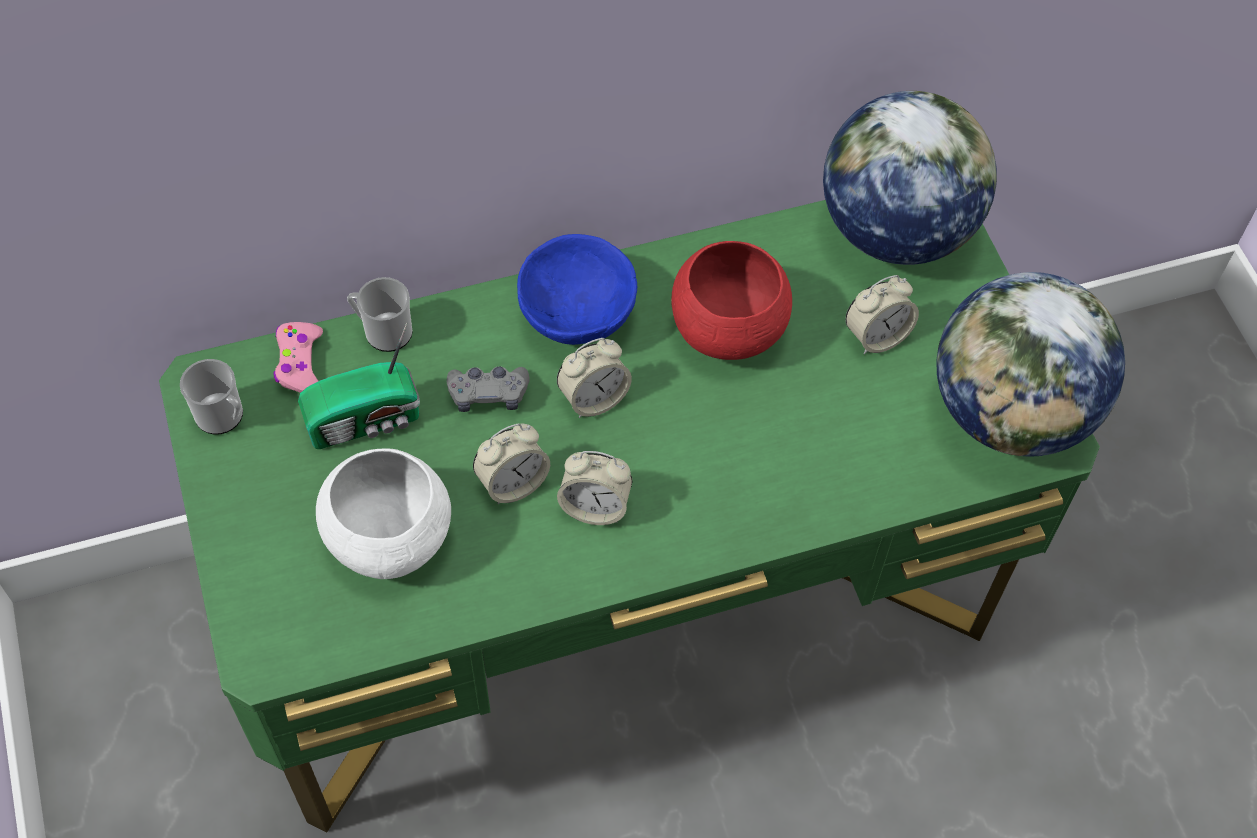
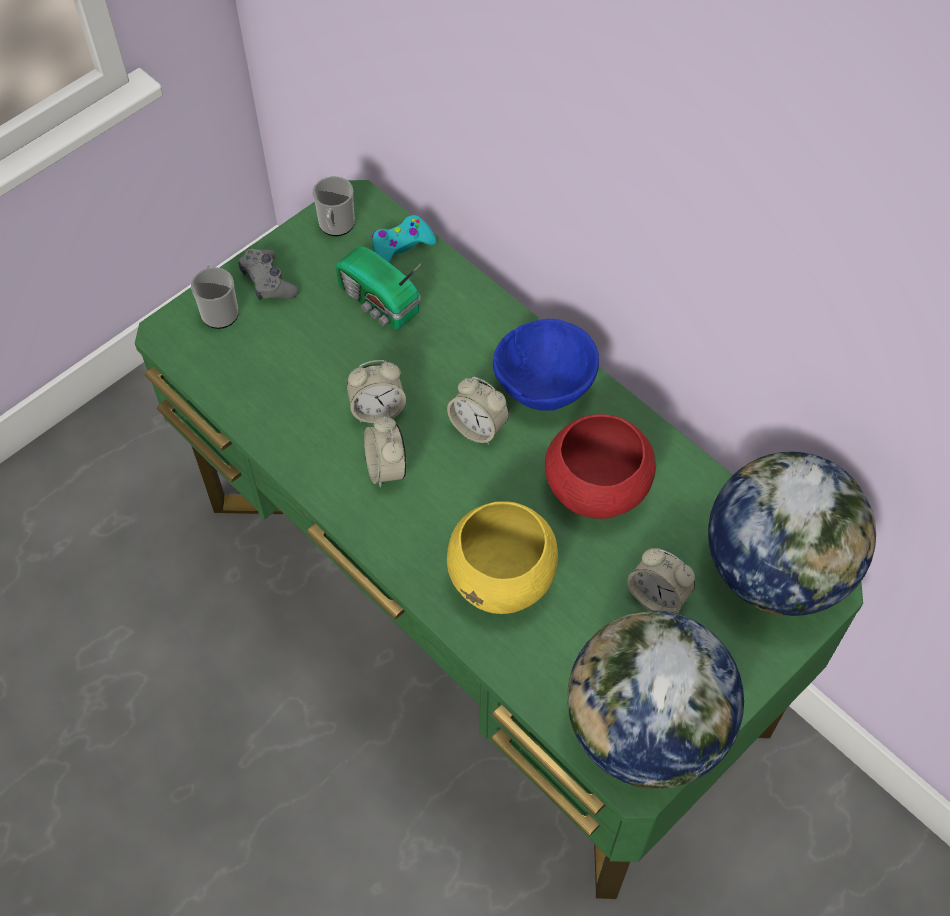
camera: 65 degrees right, 0 degrees up
pink game controller [274,322,323,393] -> turquoise game controller [372,215,436,263]
white bowl [316,449,451,579] -> none
mug [347,277,413,352] -> mug moved to [191,264,239,329]
grey game controller [447,366,529,412] -> grey game controller moved to [238,249,299,300]
alarm clock [473,424,550,504] -> alarm clock turned 45 degrees counterclockwise [347,360,406,423]
none -> yellow bowl [447,501,558,614]

